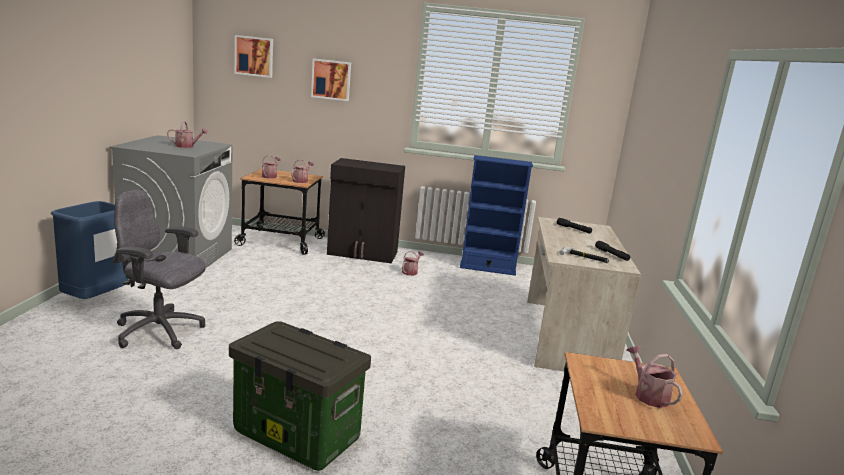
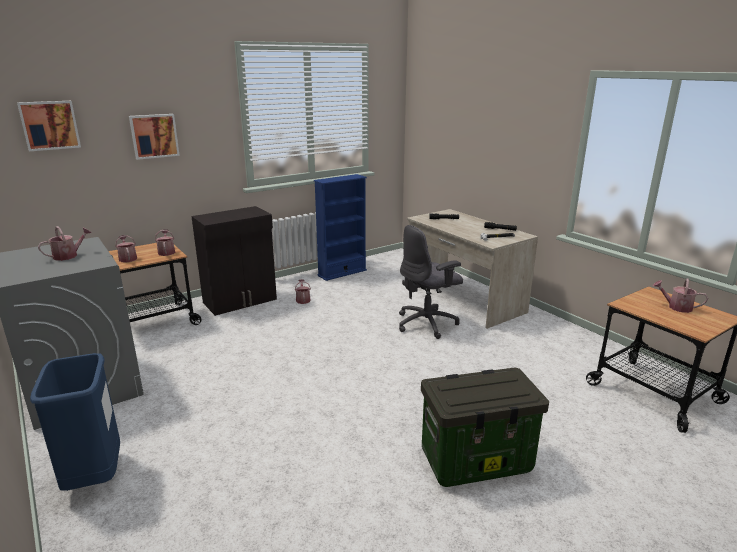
camera: 40 degrees left, 5 degrees up
grey office chair [113,190,206,349] -> grey office chair moved to [399,225,463,339]

